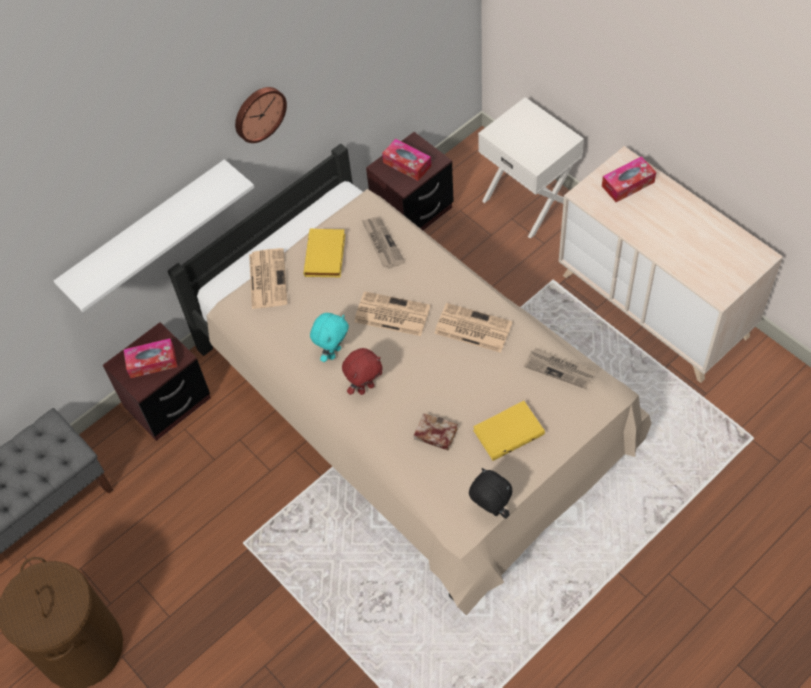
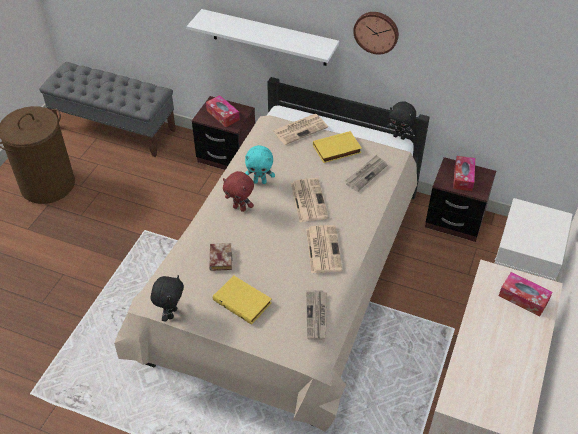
camera: 60 degrees right, 10 degrees down
none -> black plush toy [387,102,416,140]

